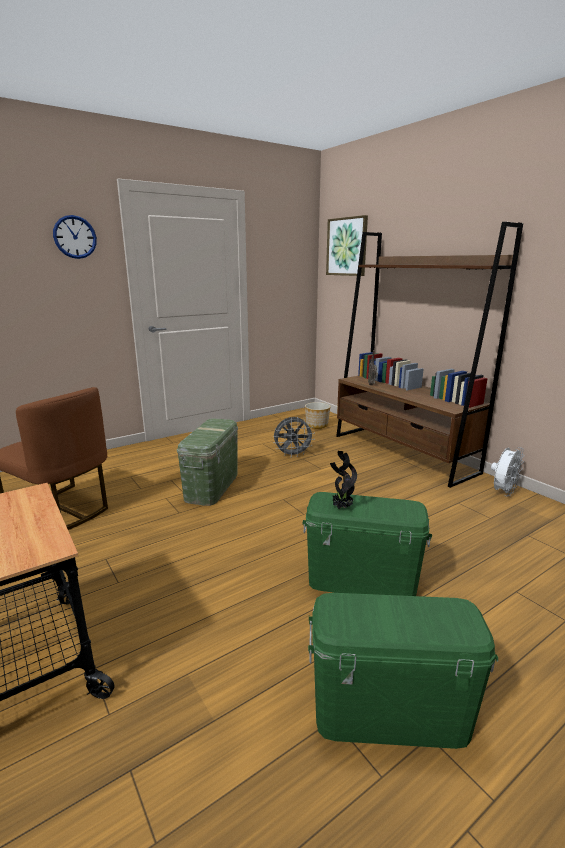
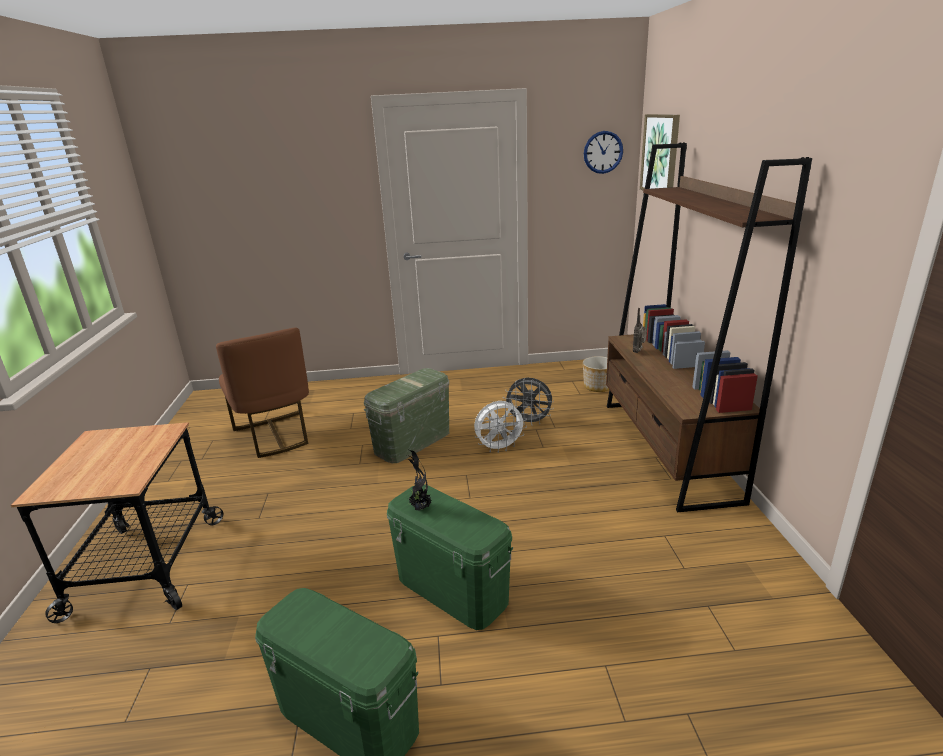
camera: 30 degrees right, 5 degrees up
wall clock [53,215,97,259] -> wall clock moved to [584,131,623,174]
white fan [491,447,525,497] -> white fan moved to [474,401,527,453]

